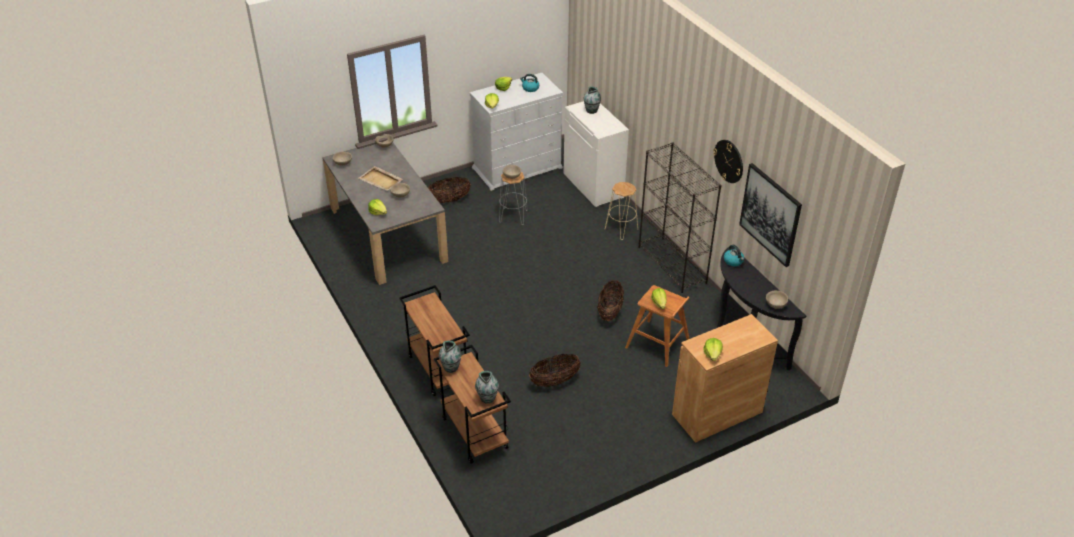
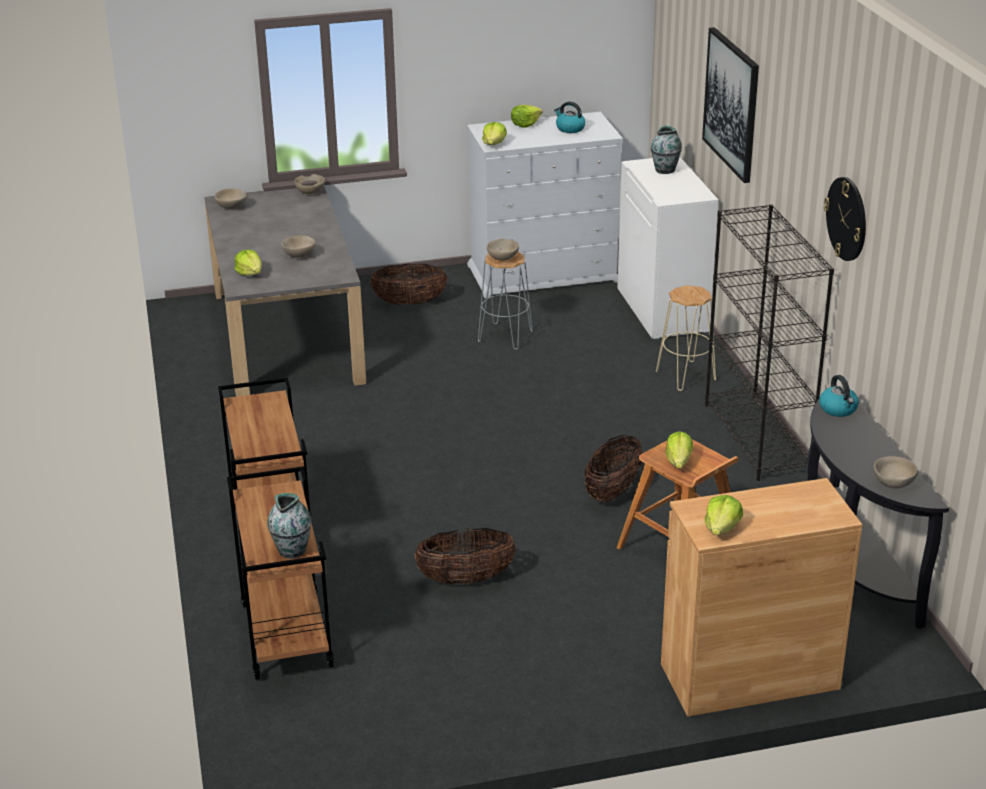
camera: 15 degrees right, 10 degrees down
beige tray [358,166,403,191] -> none
vase [439,340,462,373] -> none
picture [739,163,802,267] -> picture moved to [702,27,759,183]

